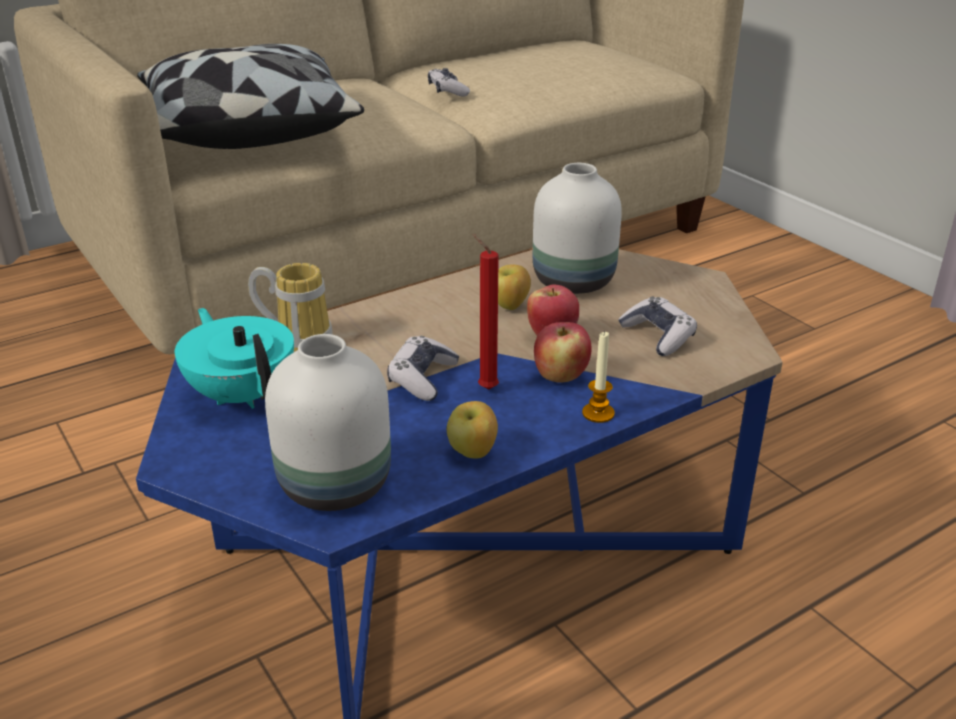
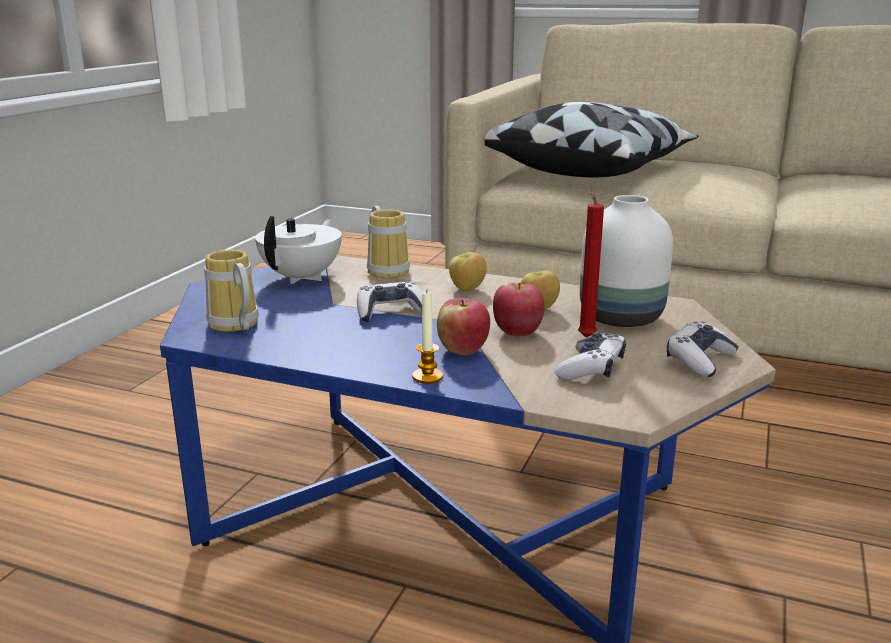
camera: 55 degrees right, 10 degrees down
turquoise teapot [175,308,294,409] -> white teapot [255,216,342,284]
white vase [265,334,391,511] -> mug [204,250,259,332]
game controller [428,68,470,97] -> game controller moved to [667,322,739,377]
apple [447,401,498,458] -> apple moved to [449,252,487,291]
red candle [472,234,499,390] -> red candle moved to [578,186,604,337]

